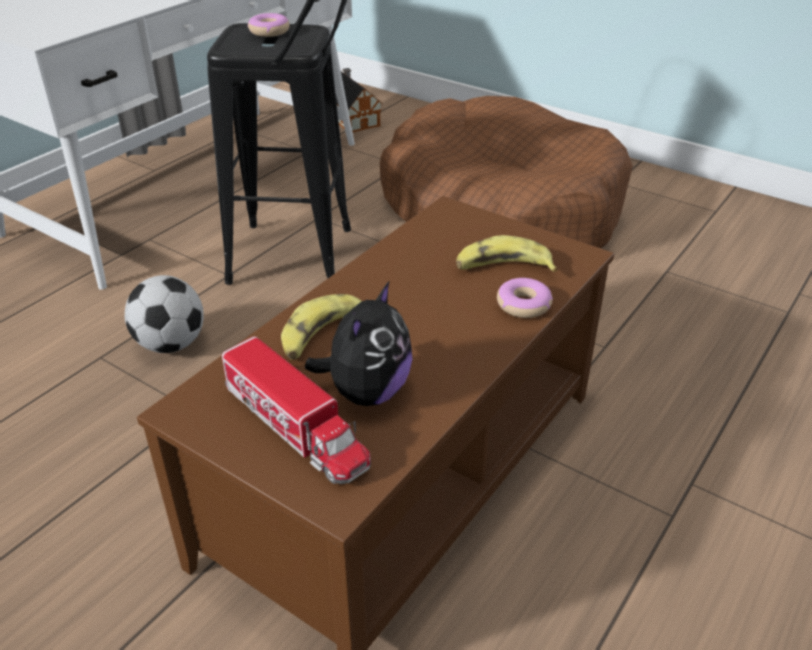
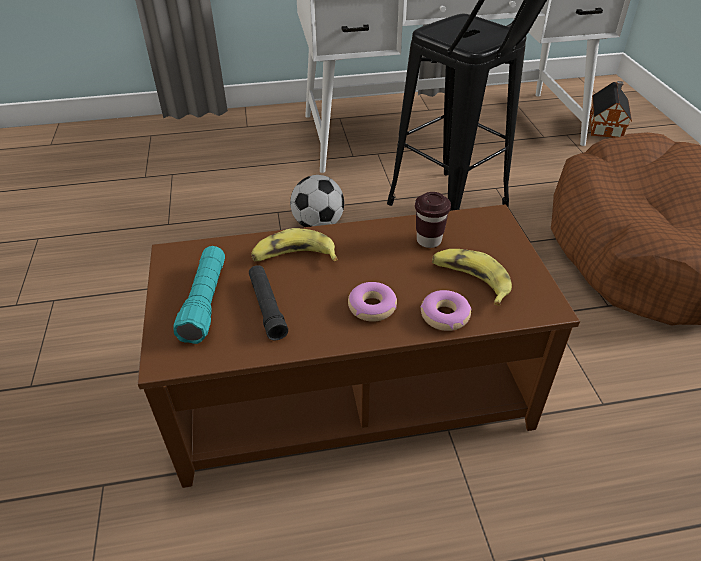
camera: 45 degrees right, 5 degrees up
toy truck [222,336,371,484] -> turquoise flashlight [173,246,225,344]
donut [248,13,290,37] -> donut moved to [348,282,397,322]
plush toy [305,282,412,406] -> black flashlight [249,265,288,340]
none -> brown cup [415,192,451,248]

